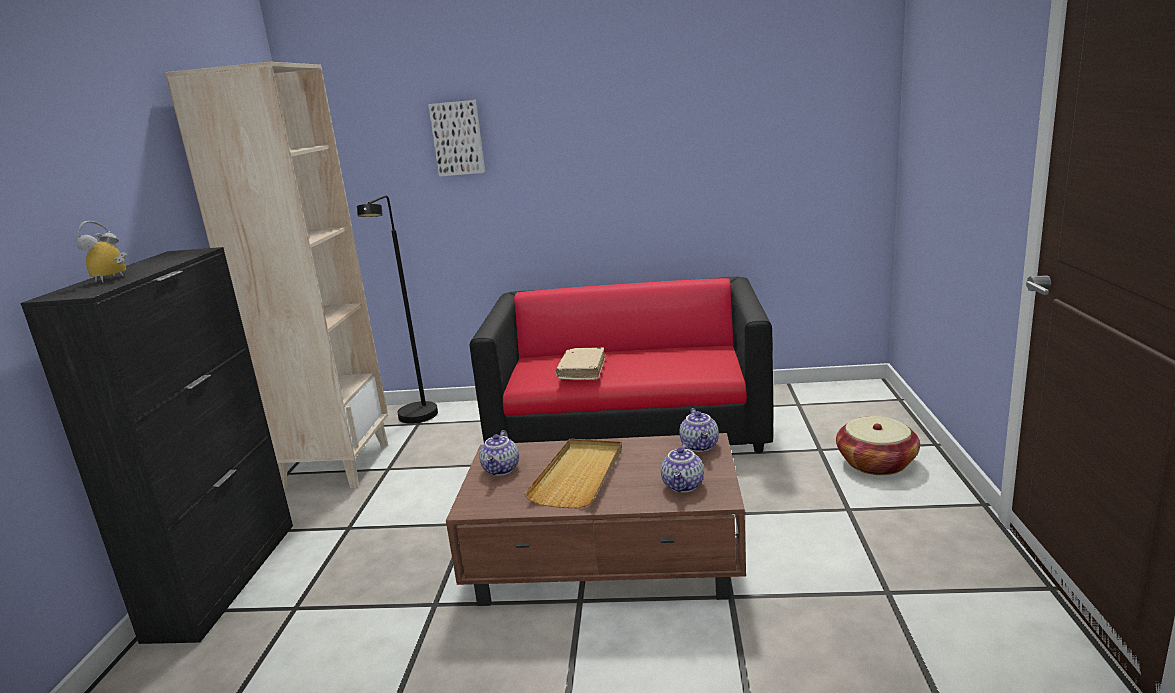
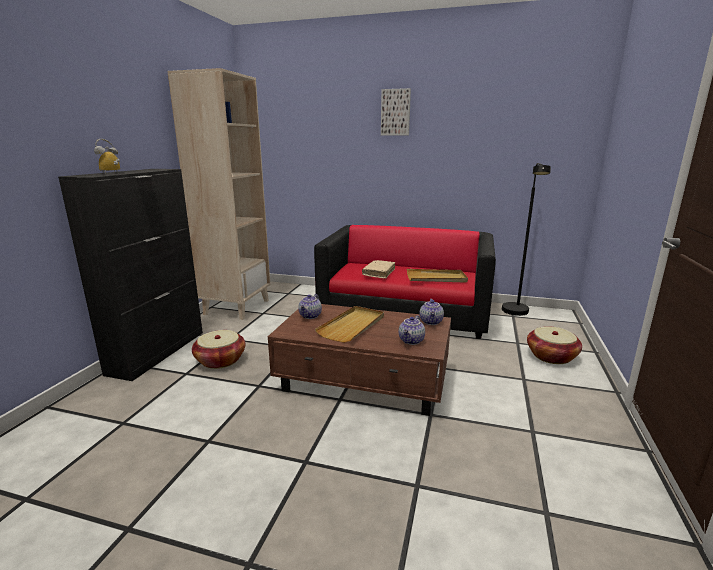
camera: 10 degrees right, 0 degrees up
black floor lamp [357,195,438,424] -> black floor lamp moved to [502,163,551,316]
picture [428,100,485,177] -> picture moved to [381,88,411,136]
none -> basket [192,330,245,369]
none -> beige tray [407,269,468,283]

